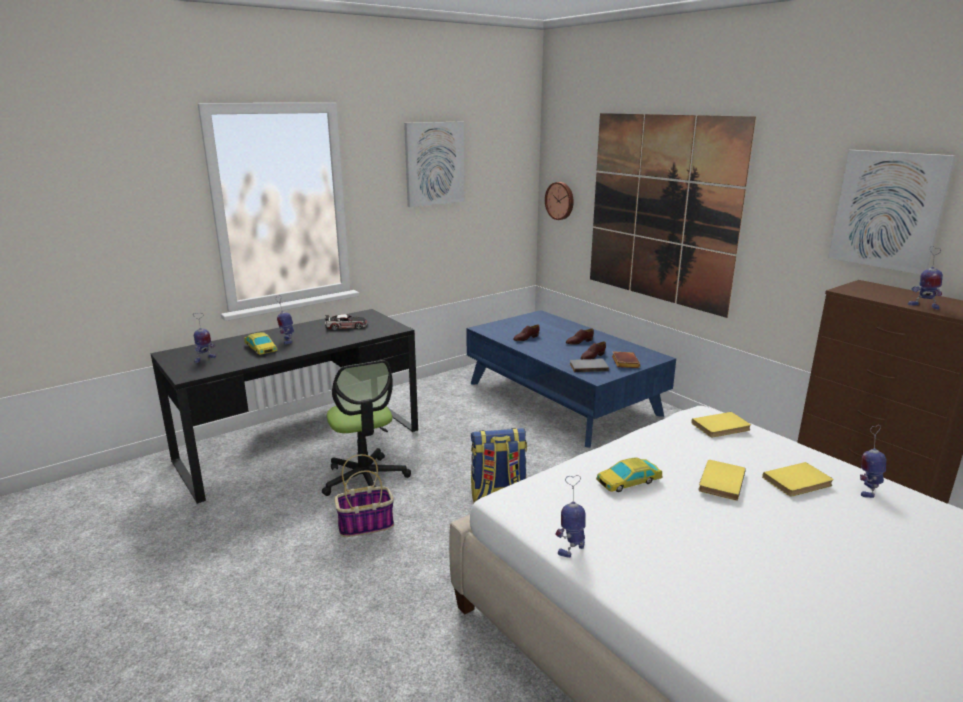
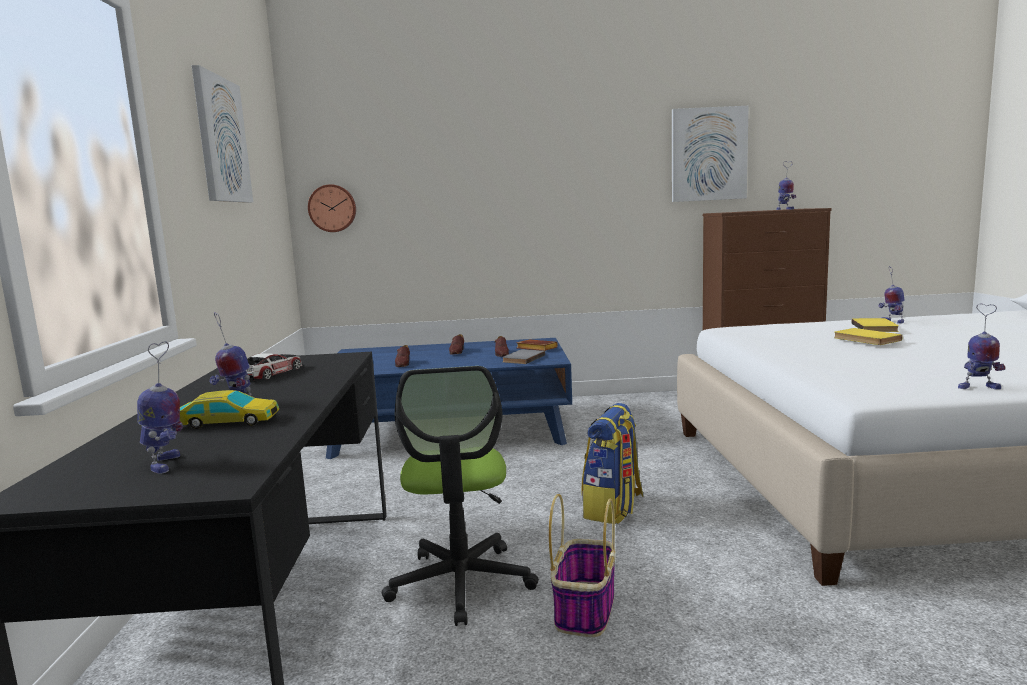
camera: 55 degrees left, 10 degrees down
office chair [322,360,411,496] -> office chair turned 75 degrees clockwise [382,366,539,626]
toy robot [556,475,586,558] -> toy robot turned 75 degrees counterclockwise [958,303,1005,390]
picture [590,113,756,318] -> none
toy car [596,457,663,492] -> none
yellow book [691,412,751,437] -> none

